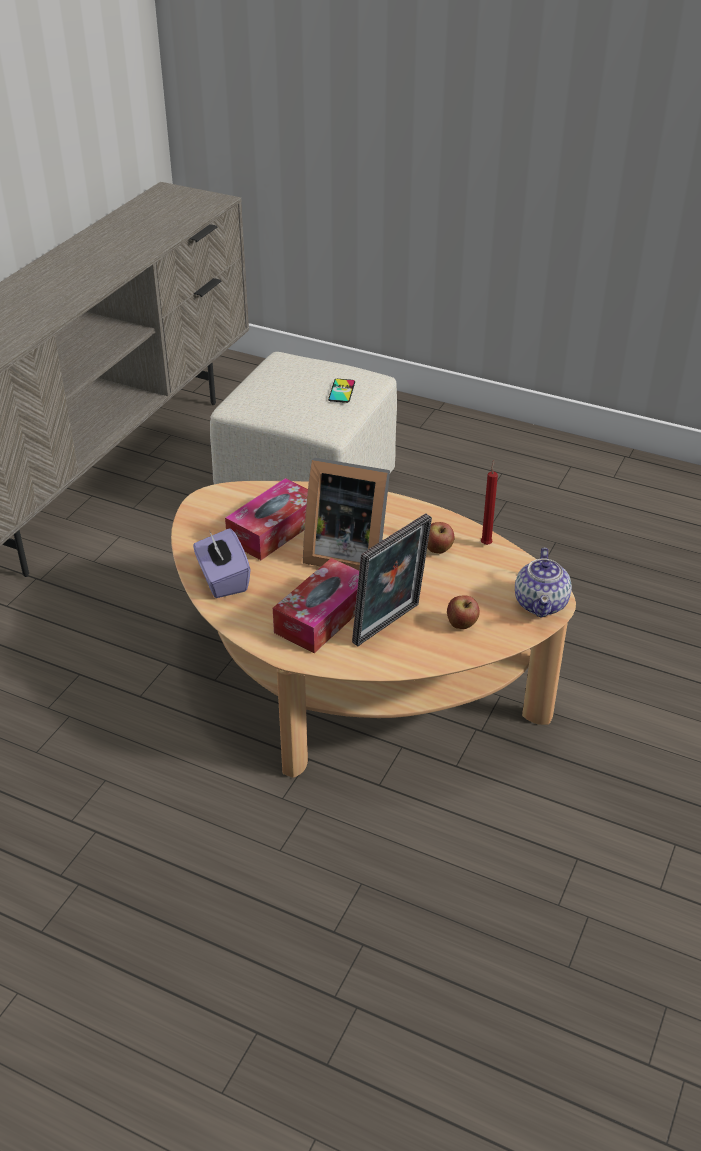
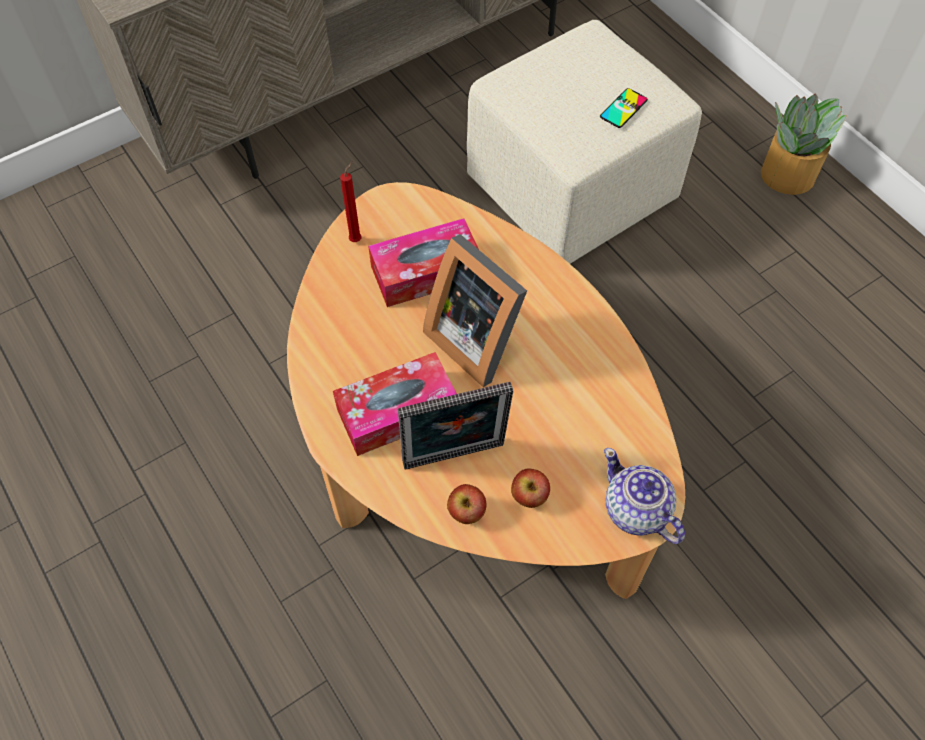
camera: 30 degrees right, 20 degrees up
purple tissue box [193,528,251,598] -> none
apple [427,522,454,554] -> apple moved to [447,484,486,524]
red candle [481,460,498,545] -> red candle moved to [340,162,362,242]
teapot [515,547,572,618] -> teapot turned 105 degrees clockwise [604,448,685,544]
none -> potted plant [761,94,847,195]

